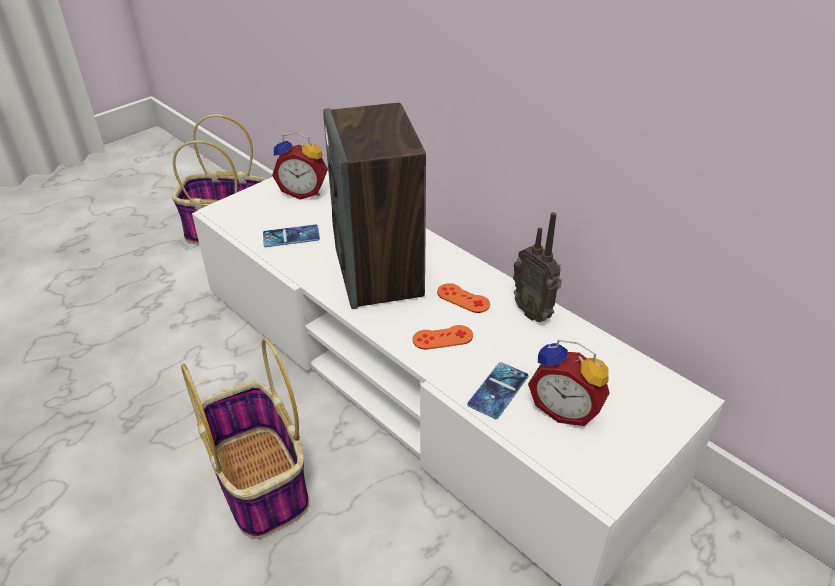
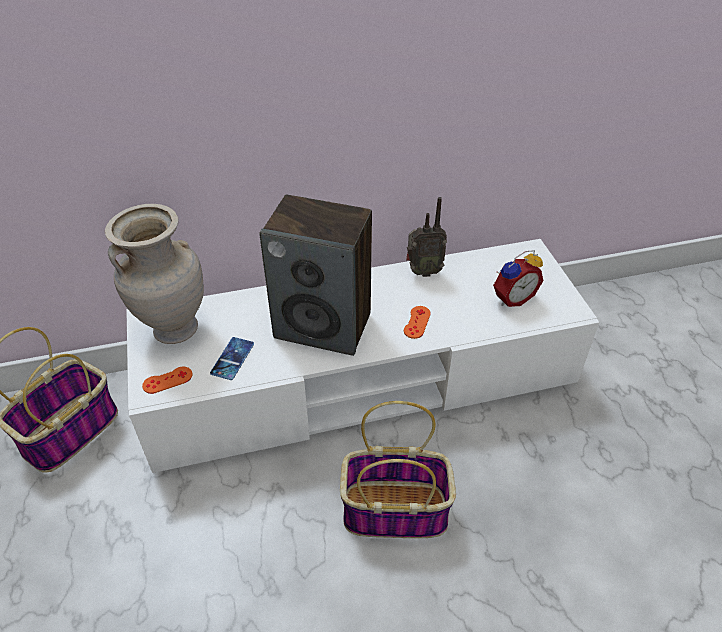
camera: 60 degrees left, 5 degrees up
alarm clock [272,132,328,200] -> beige vase [105,204,204,344]
orange game controller [437,283,490,313] -> orange game controller moved to [142,367,193,394]
phone [467,362,528,419] -> none

